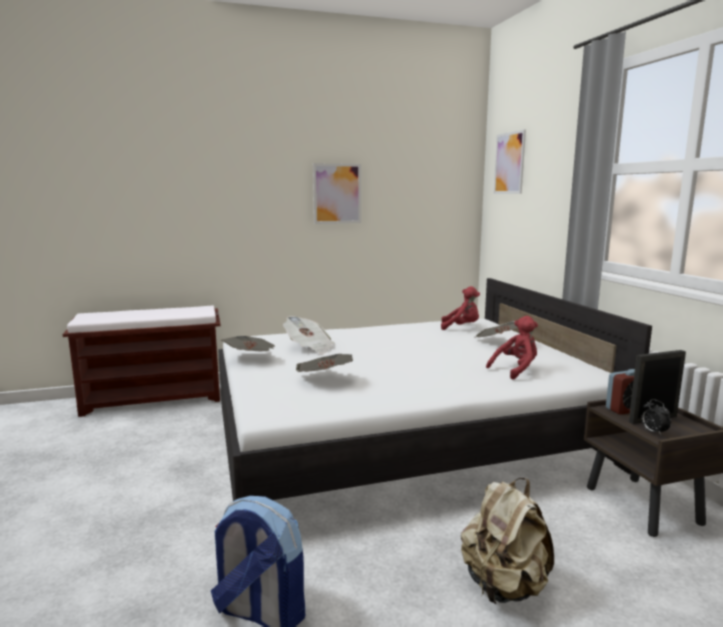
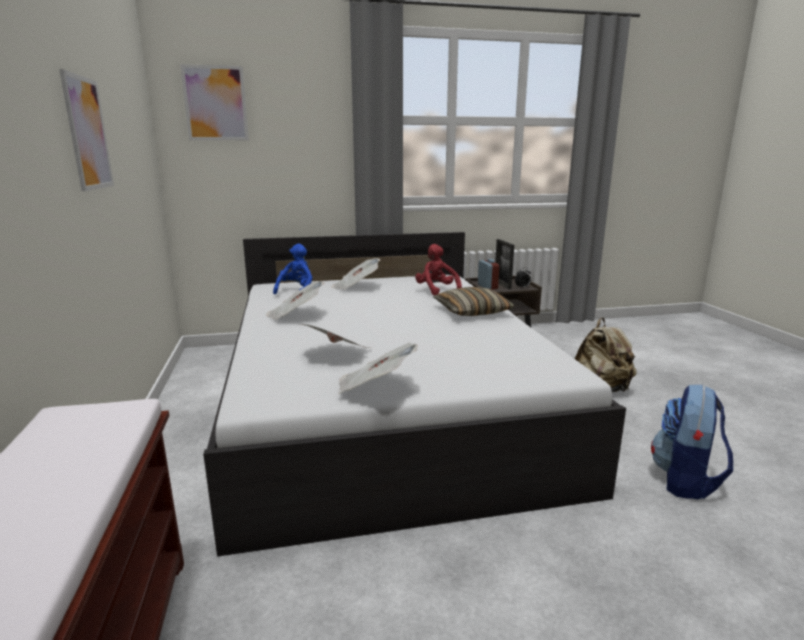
camera: 85 degrees left, 5 degrees up
newspaper [296,354,353,372] -> newspaper moved to [266,281,324,320]
red plush toy [441,286,480,330] -> blue plush toy [273,244,313,294]
none -> pillow [433,287,514,316]

